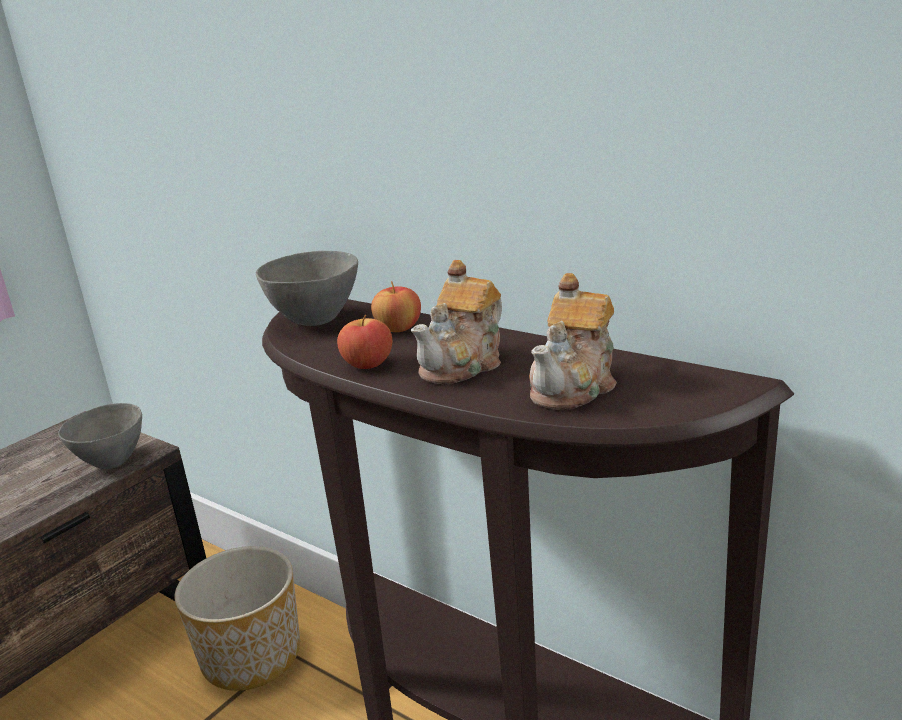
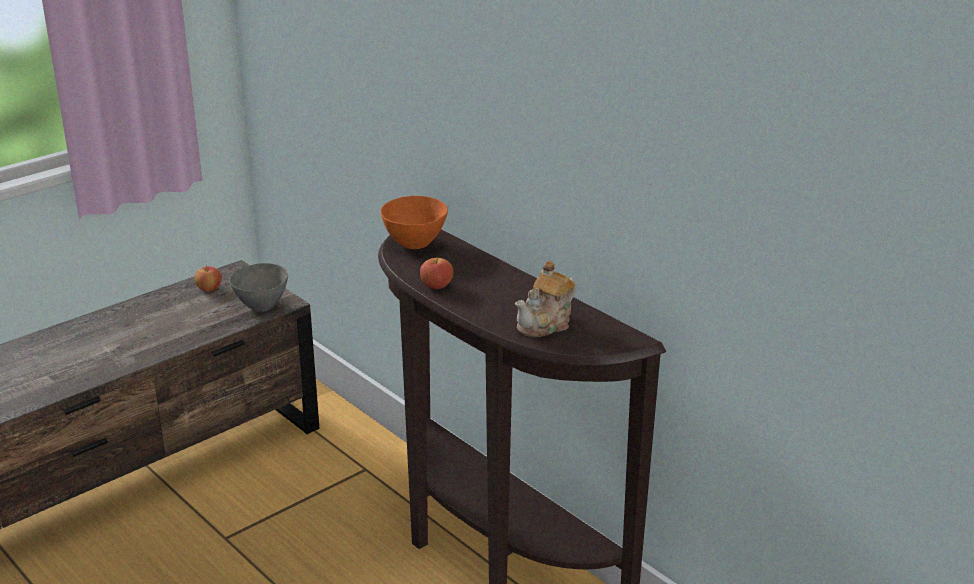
camera: 10 degrees right, 5 degrees up
planter [174,546,300,691] -> none
grey bowl [256,251,358,326] -> orange bowl [381,196,448,249]
apple [371,281,421,332] -> apple moved to [194,265,222,292]
teapot [411,260,502,384] -> none

